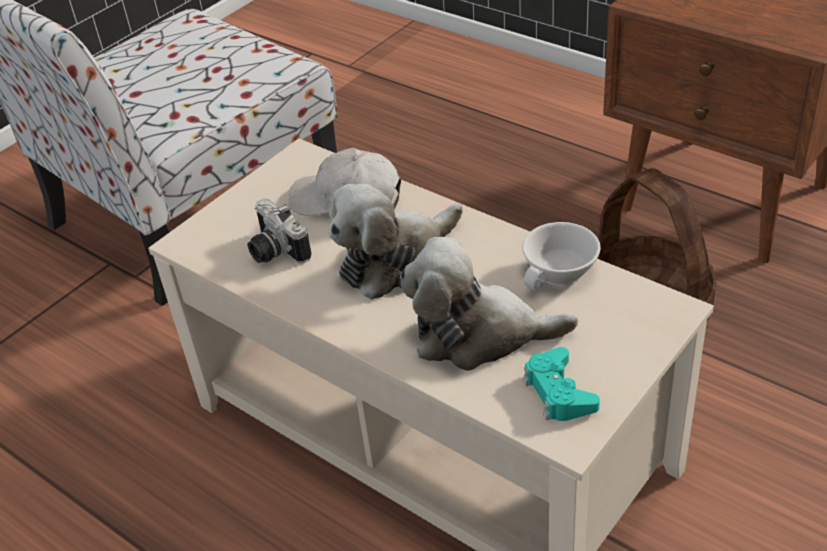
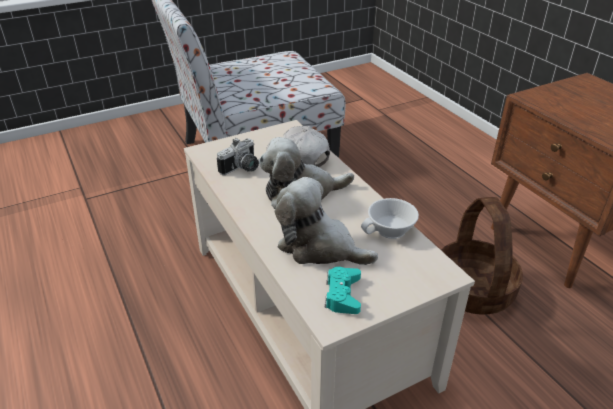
camera: 20 degrees right, 5 degrees down
camera [248,199,311,263] -> camera turned 120 degrees counterclockwise [217,138,259,175]

